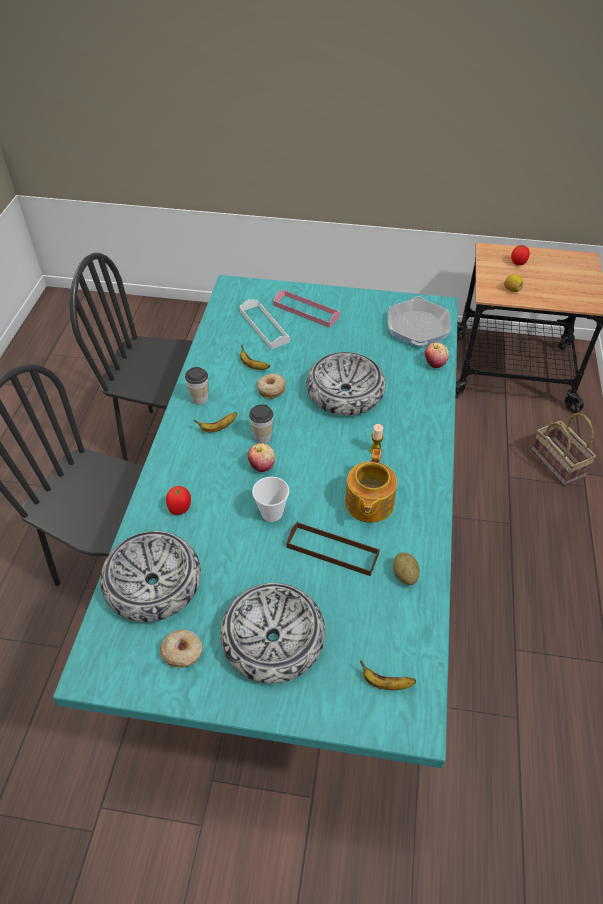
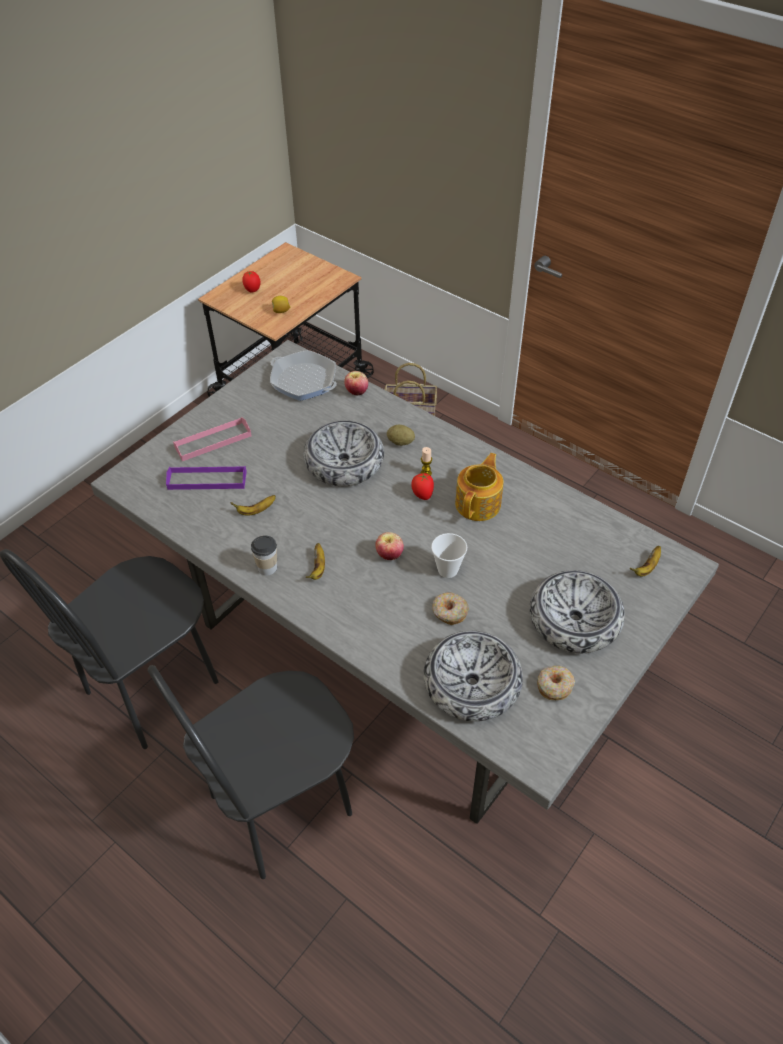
camera: 60 degrees left, 0 degrees up
turquoise dining table [53,275,458,768] -> grey dining table [91,340,719,824]
tomato [166,486,191,515] -> tomato moved to [411,473,434,500]
white tray [240,299,290,349] -> purple tray [166,466,247,490]
cup [249,404,273,443] -> none
donut [257,374,286,399] -> donut moved to [432,593,469,625]
brown tray [287,522,380,576] -> none
teapot [345,449,397,523] -> teapot turned 105 degrees counterclockwise [455,453,504,521]
potato [393,552,420,585] -> potato moved to [387,425,415,446]

